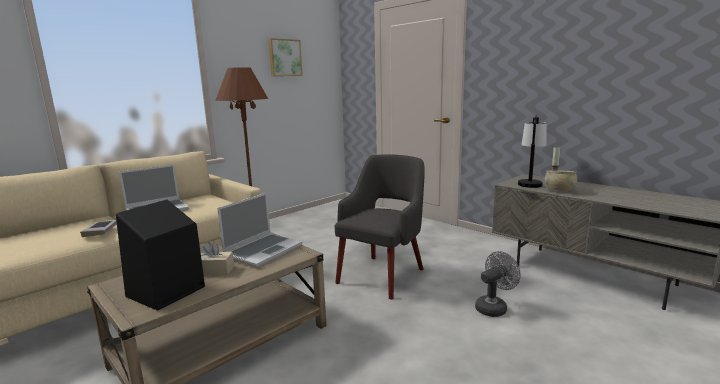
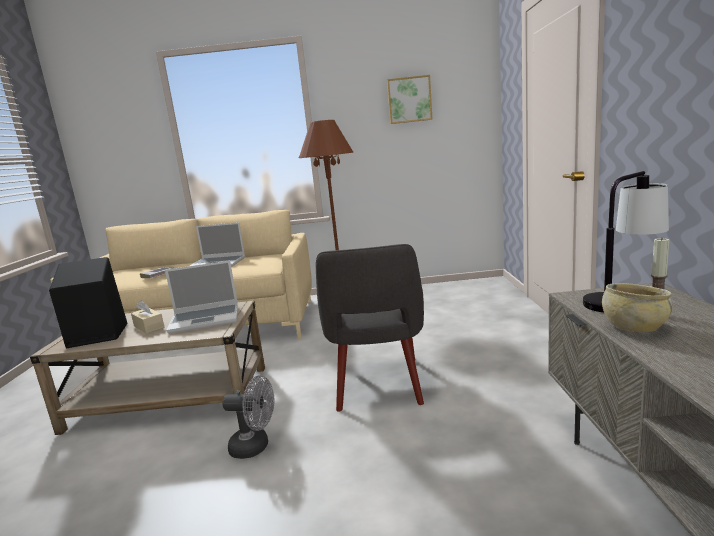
camera: 45 degrees right, 0 degrees up
grey armchair [334,154,425,299] -> grey armchair turned 105 degrees clockwise [316,244,424,411]
grey fan [475,251,521,317] -> grey fan moved to [222,375,274,459]

